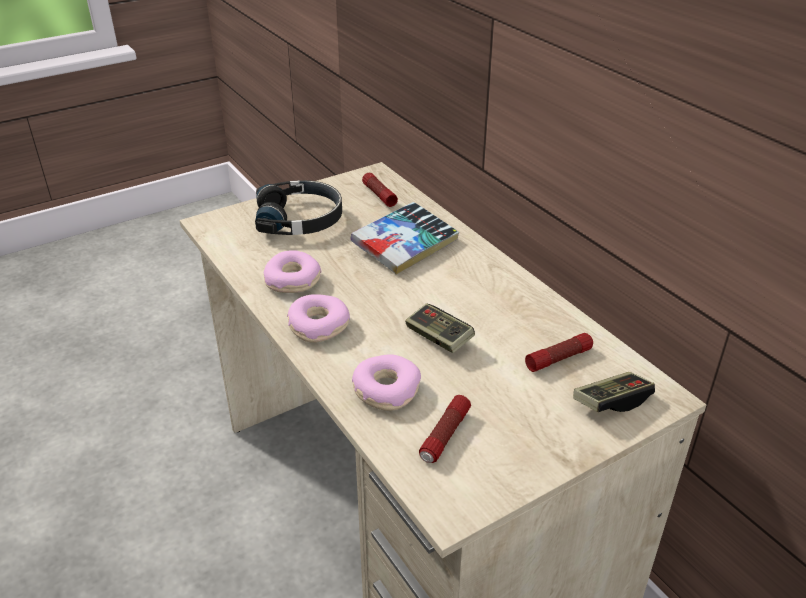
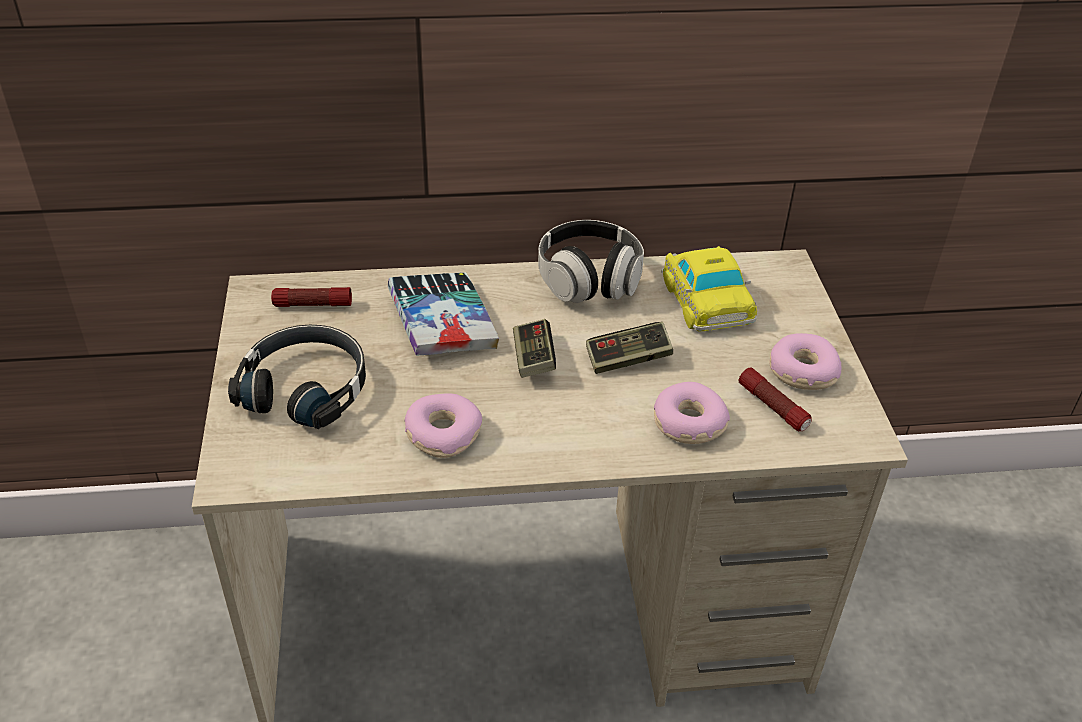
camera: 65 degrees left, 5 degrees up
donut [287,294,350,343] -> donut moved to [769,333,842,390]
flashlight [525,333,593,372] -> toy car [661,246,757,332]
game controller [573,372,655,412] -> game controller moved to [513,319,556,378]
none -> headphones [538,220,644,303]

